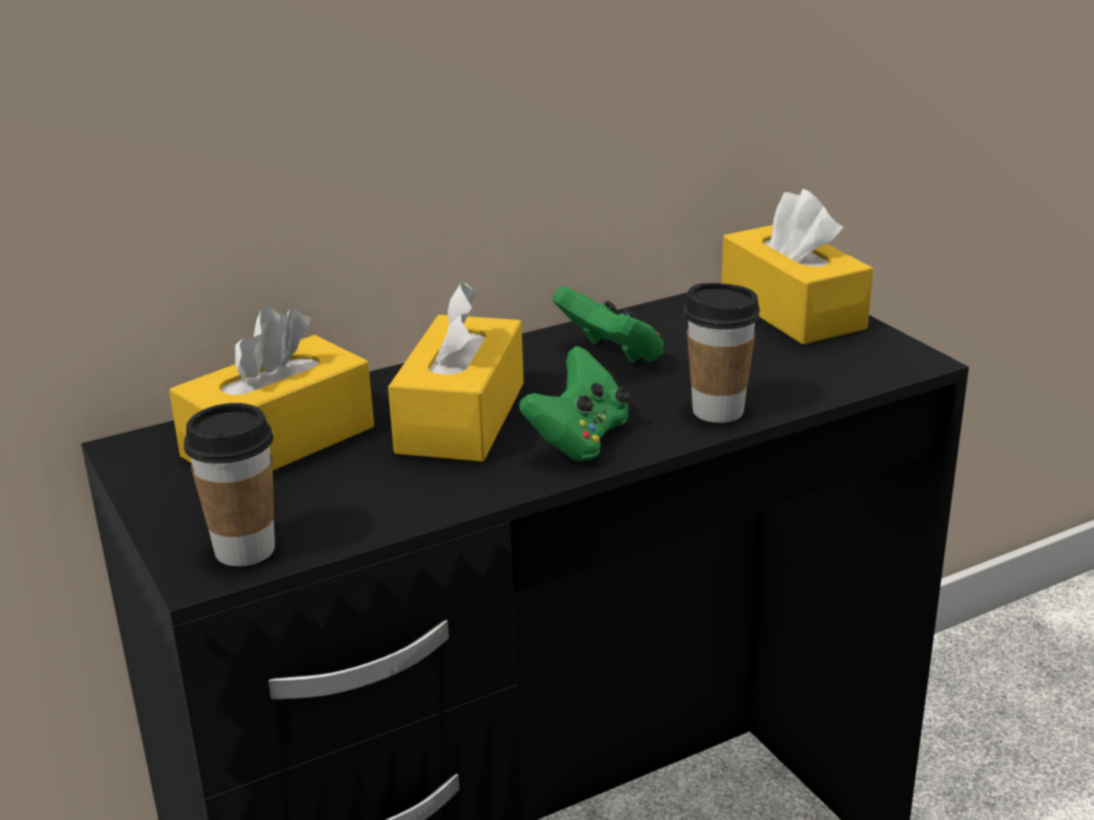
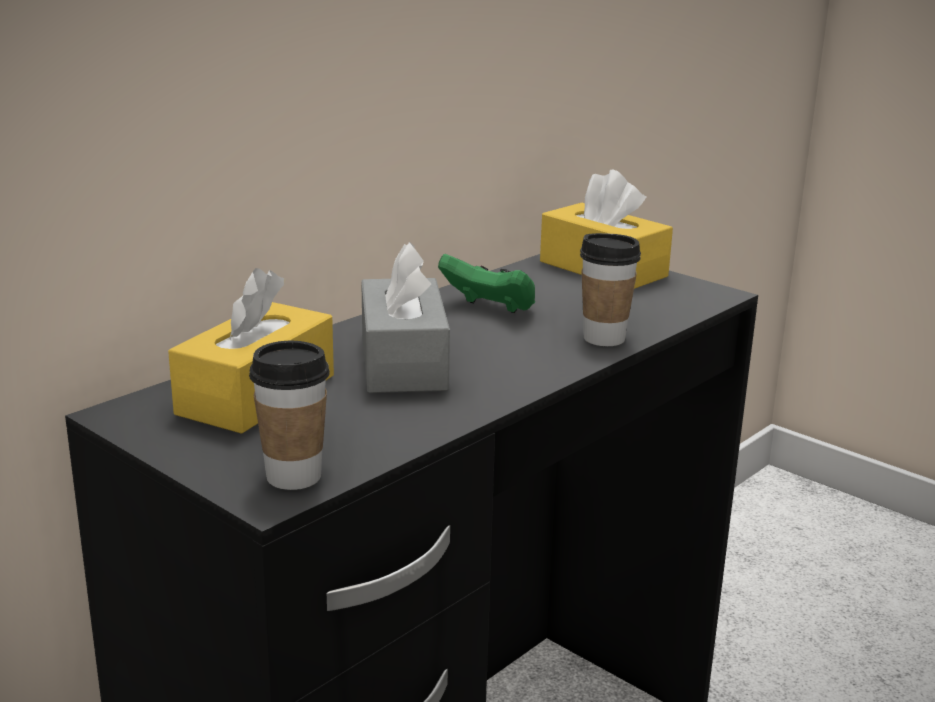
camera: 20 degrees left, 5 degrees down
yellow tissue box [388,283,524,462] -> grey tissue box [361,242,450,393]
green game controller [519,346,631,462] -> none

